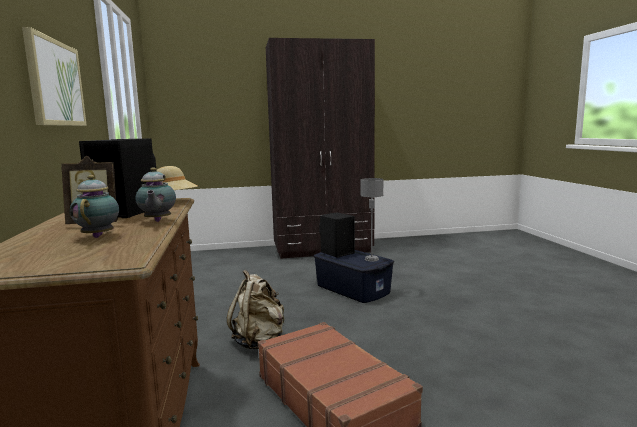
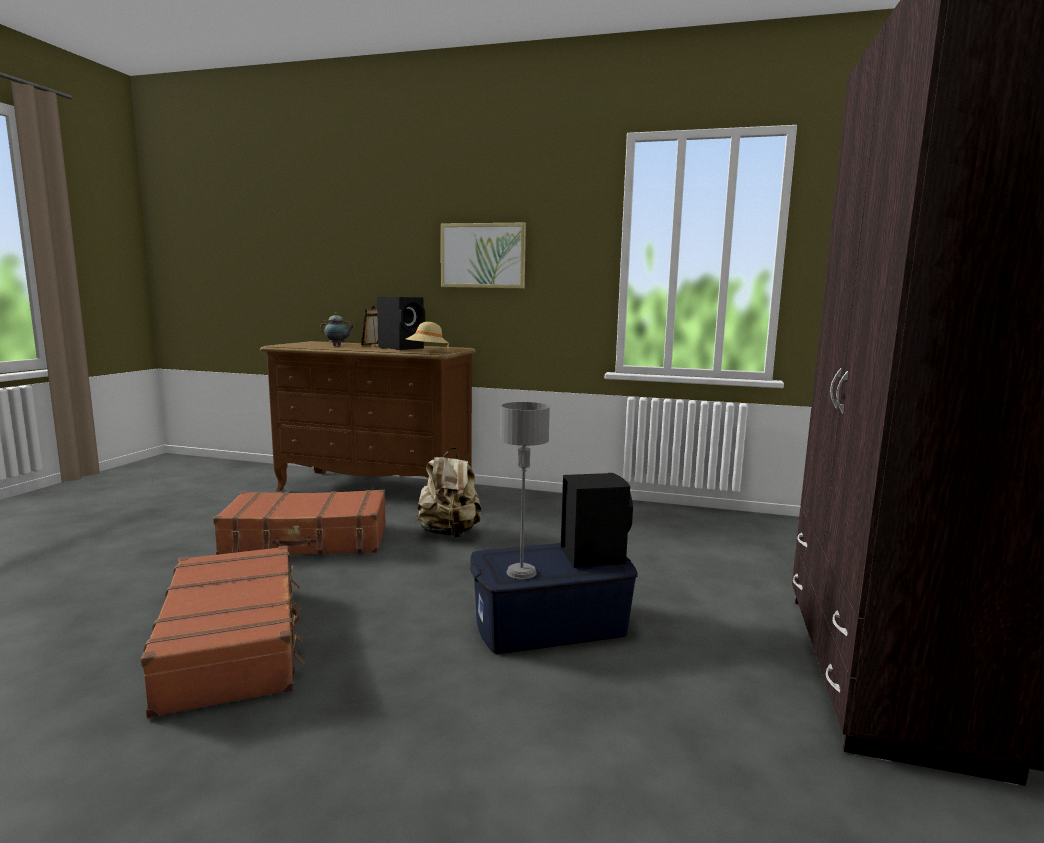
camera: 115 degrees right, 0 degrees up
teapot [135,167,176,222] -> none
none -> brown suitcase [141,546,304,718]

